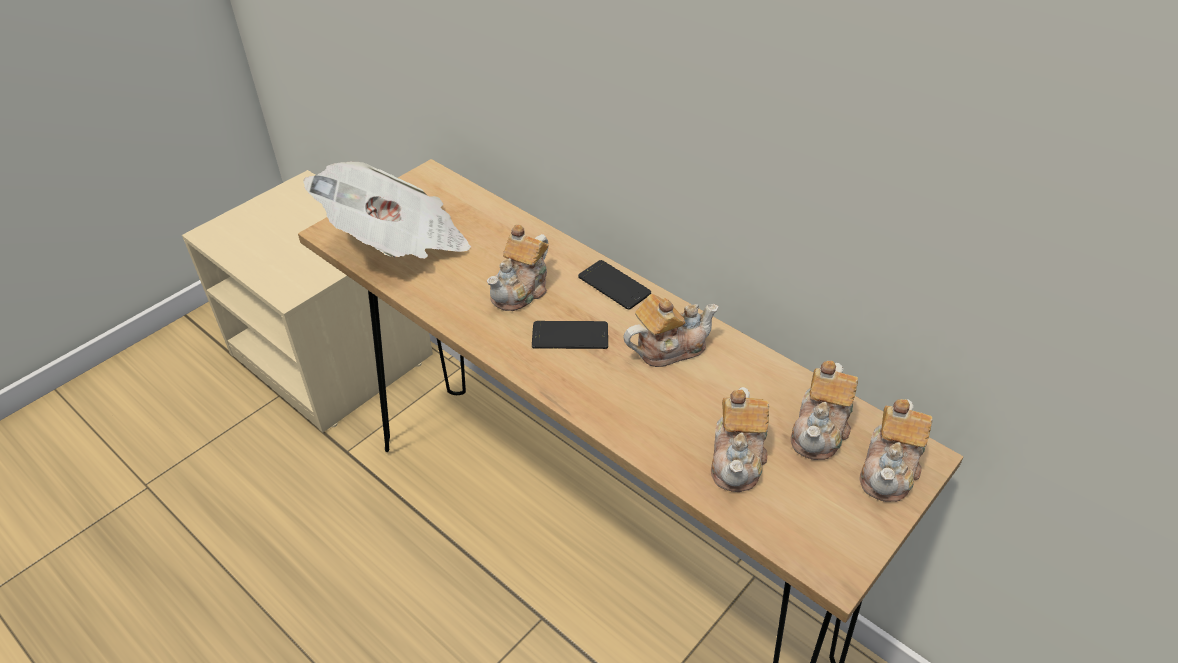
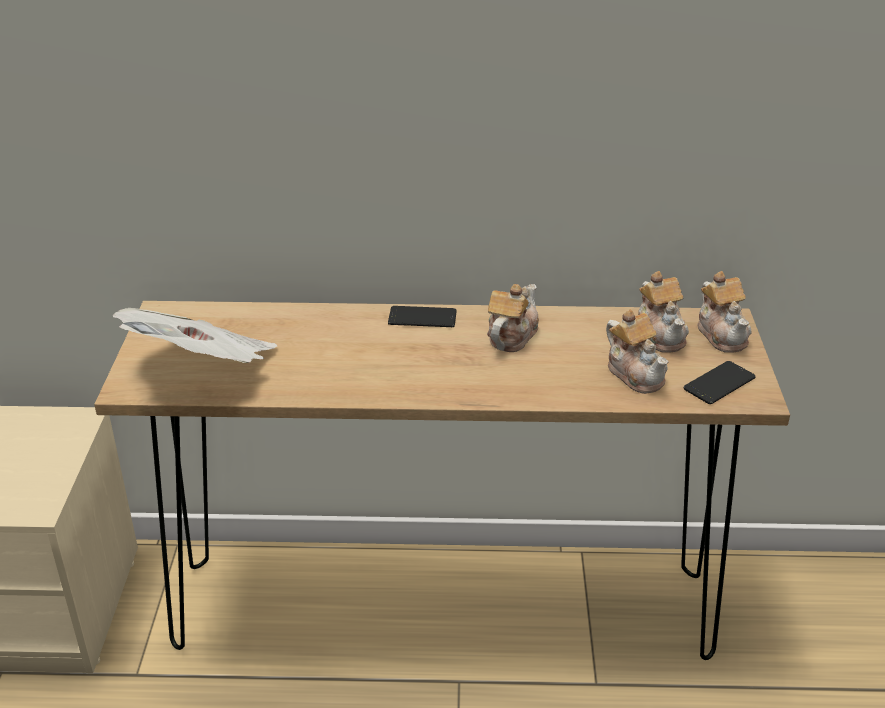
camera: 40 degrees left, 10 degrees down
teapot [487,224,549,311] -> none
phone [532,321,608,349] -> phone moved to [684,361,756,404]

